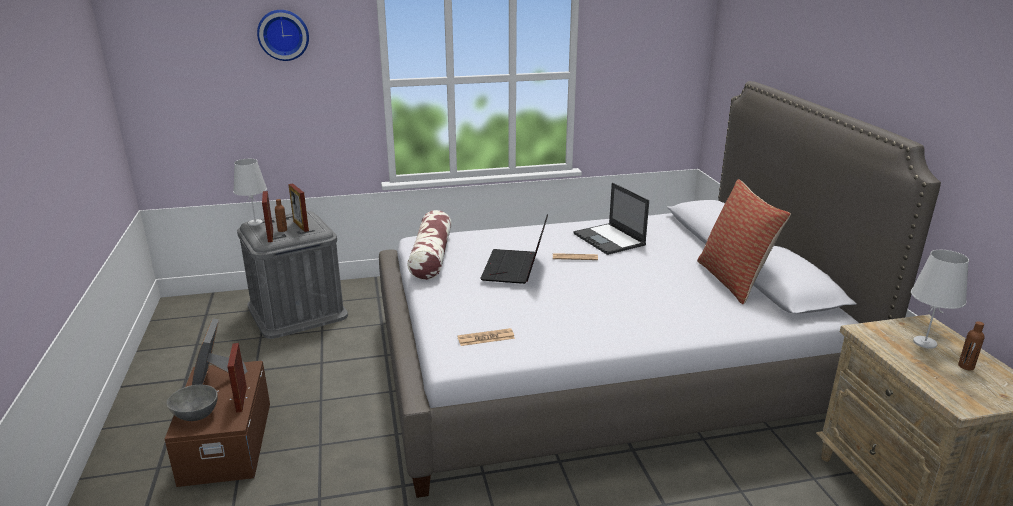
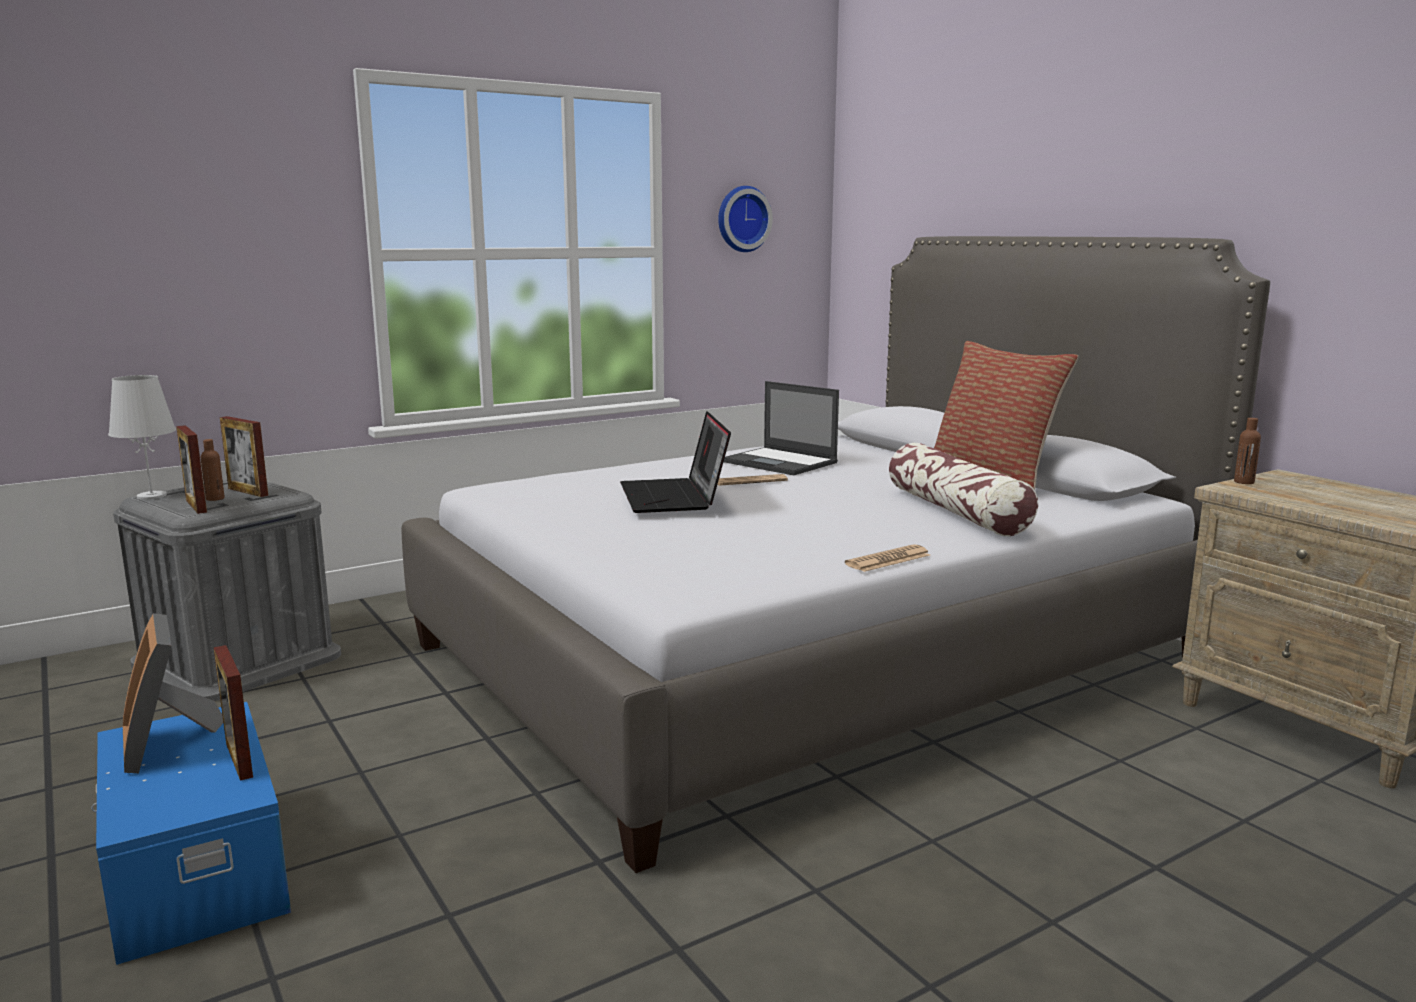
camera: 20 degrees left, 10 degrees down
brown storage box [165,361,270,487] -> blue storage box [91,702,291,965]
grey bowl [167,385,218,421] -> none
wall clock [257,10,309,61] -> wall clock moved to [718,186,773,252]
pillow [407,210,452,280] -> pillow moved to [889,443,1038,536]
newspaper [457,328,515,346] -> newspaper moved to [845,544,930,572]
white table lamp [911,250,969,349] -> none
brown bottle [958,321,985,370] -> brown bottle moved to [1234,418,1261,484]

